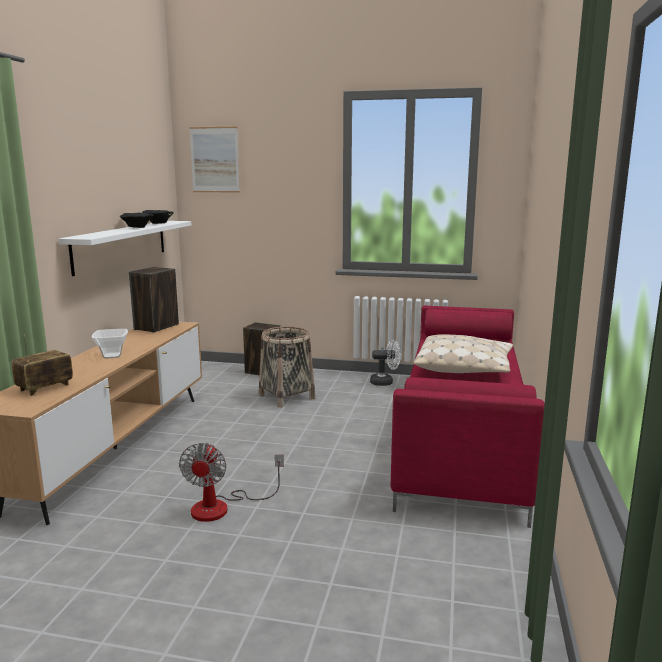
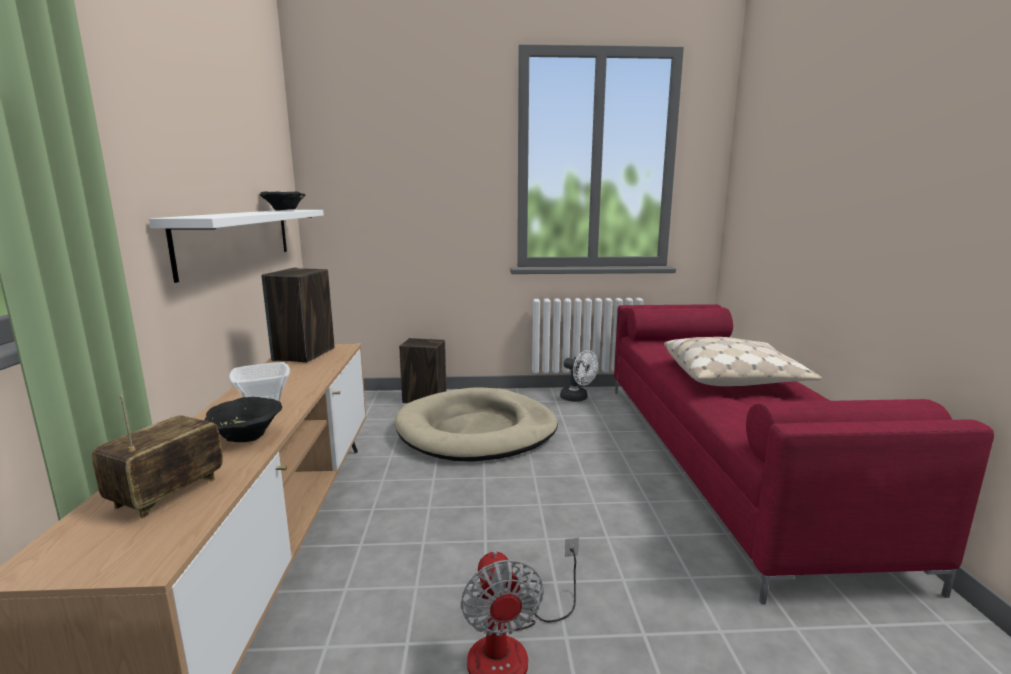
camera: 15 degrees left, 0 degrees up
black bowl [120,212,153,228] -> black bowl moved to [204,397,282,442]
picture [189,127,240,193] -> none
basket [259,327,315,408] -> beige dog bed [395,388,558,462]
white fan [370,340,401,386] -> white fan turned 60 degrees clockwise [560,350,598,402]

